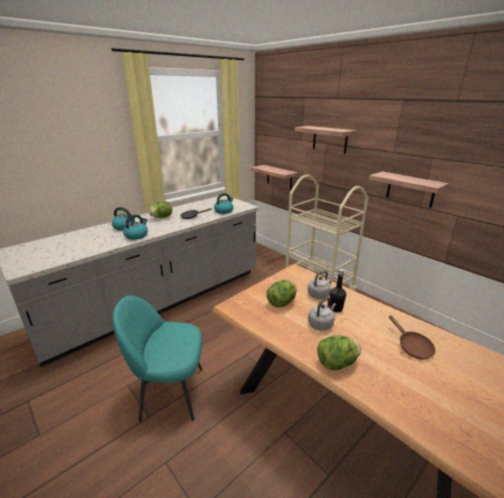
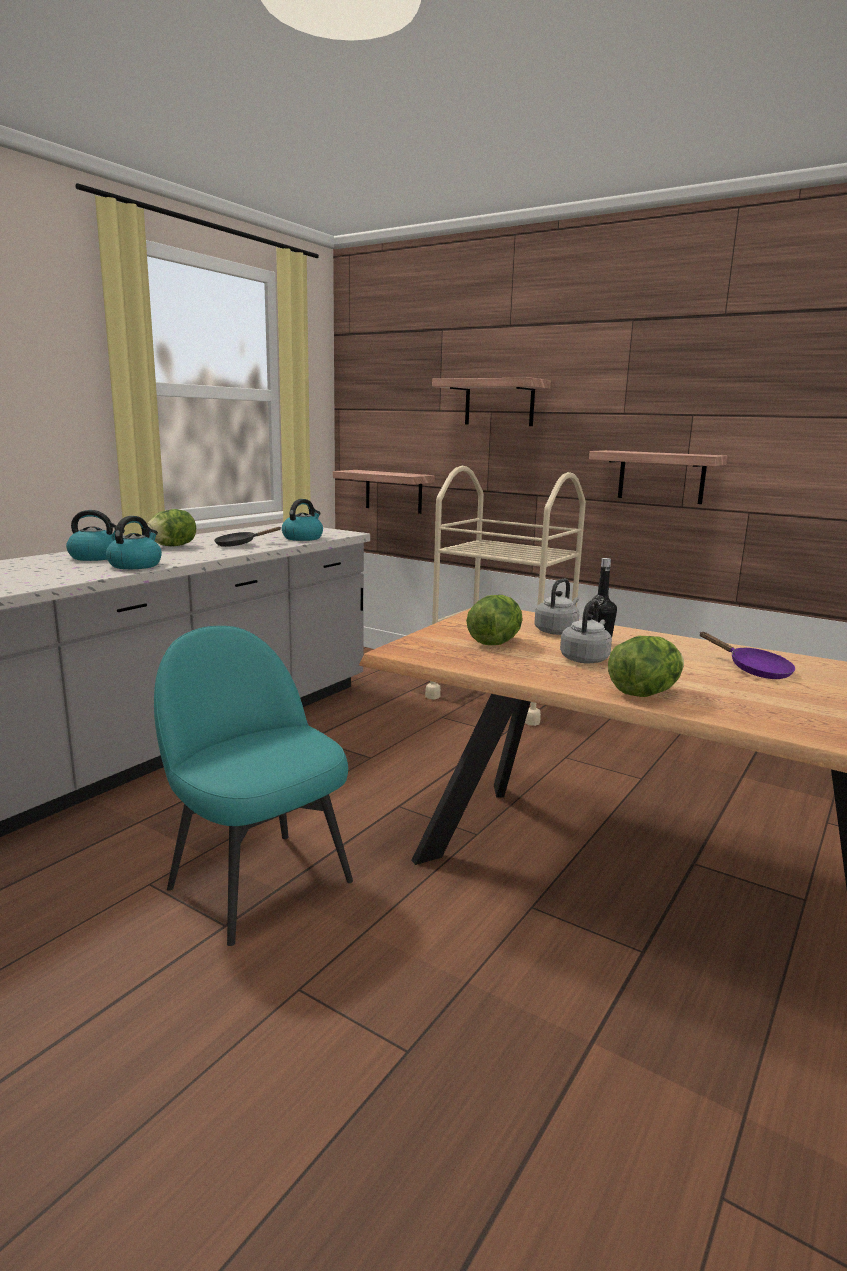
camera: 15 degrees left, 10 degrees down
turquoise chair [112,296,202,422] -> turquoise chair turned 60 degrees clockwise [154,626,353,946]
brown frying pan [389,315,436,360] -> purple frying pan [699,632,795,679]

